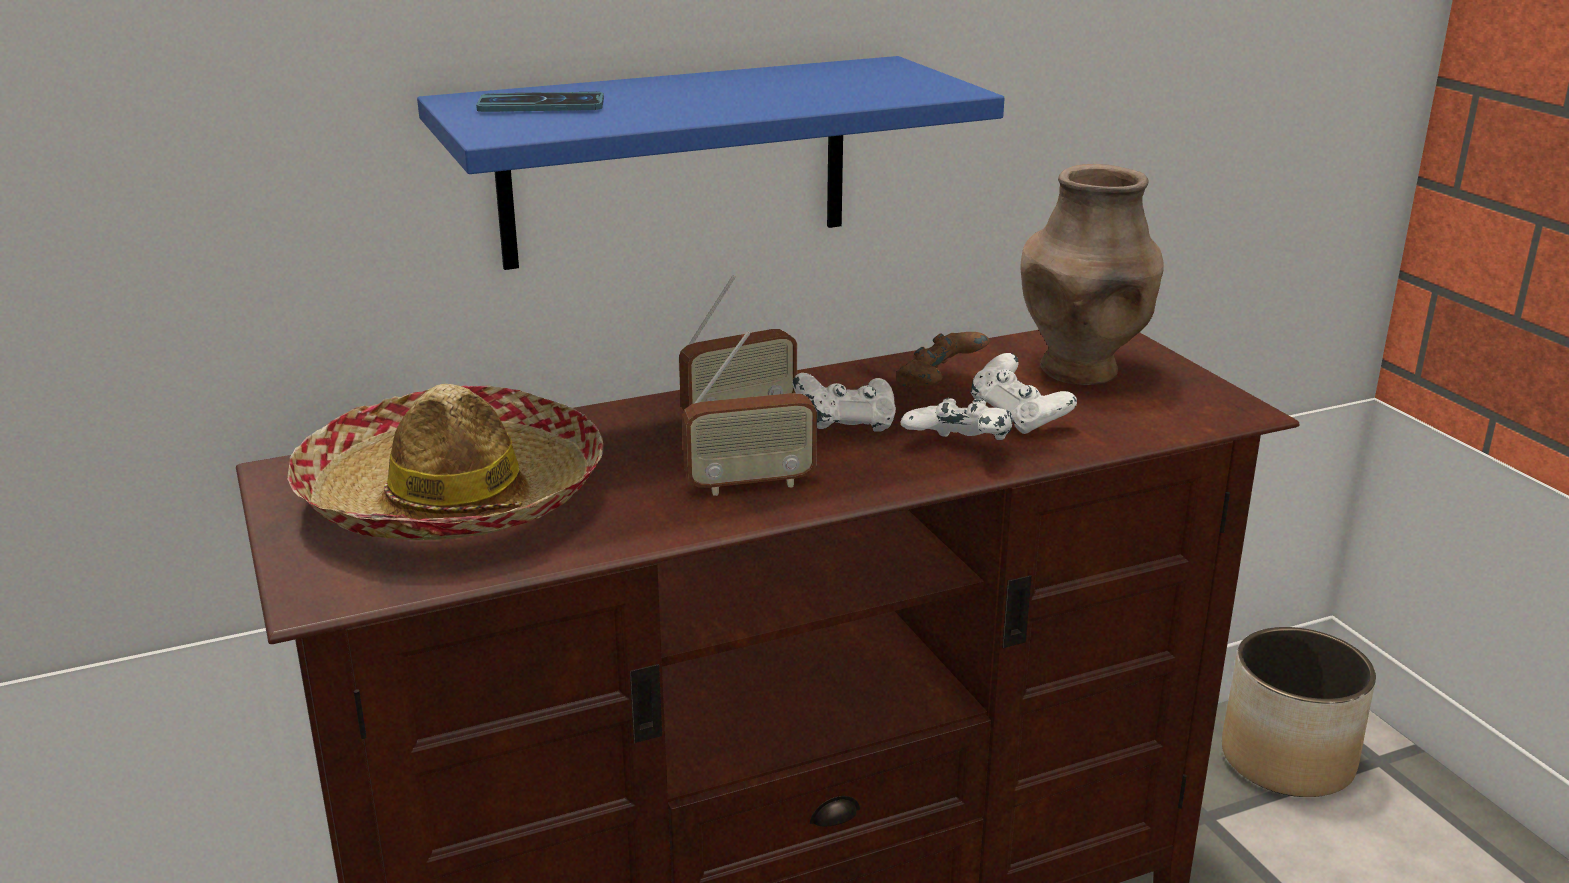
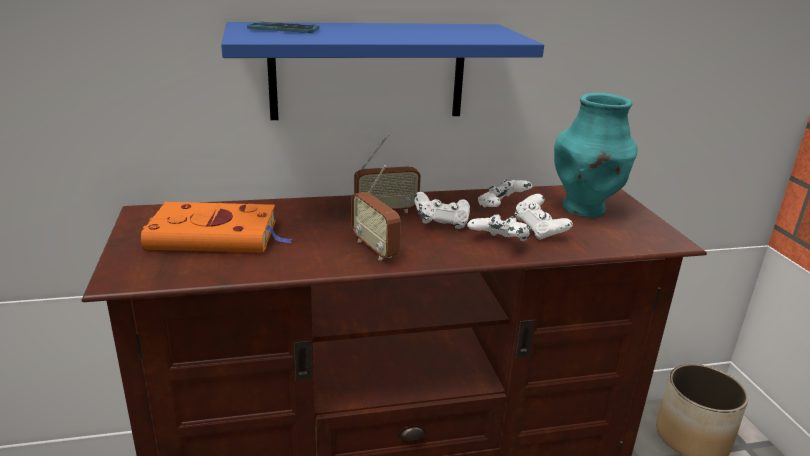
camera: 10 degrees right, 0 degrees up
hat [287,384,603,540] -> orange book [141,202,292,252]
radio [682,331,817,496] -> radio turned 60 degrees clockwise [351,165,401,260]
brown game controller [896,332,990,388] -> white game controller [478,180,533,207]
brown vase [1021,164,1164,385] -> turquoise vase [554,93,638,218]

